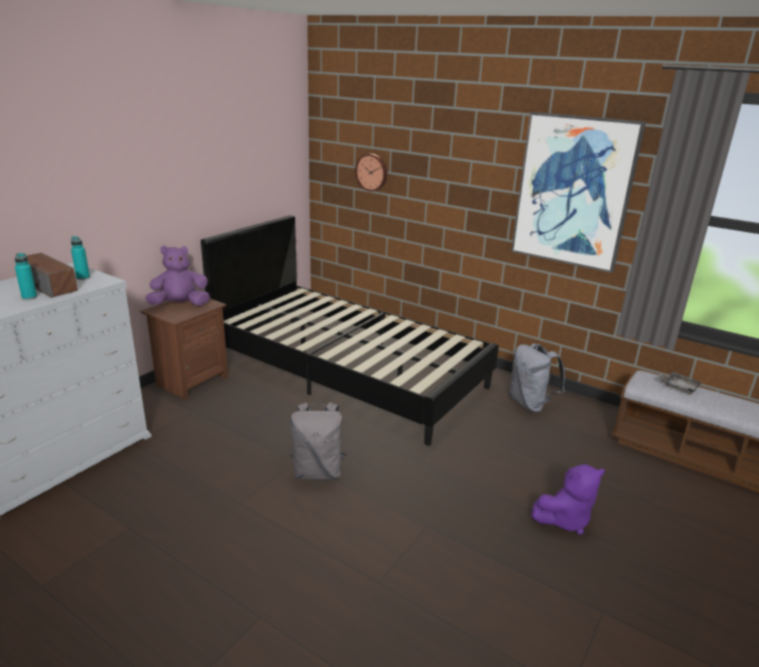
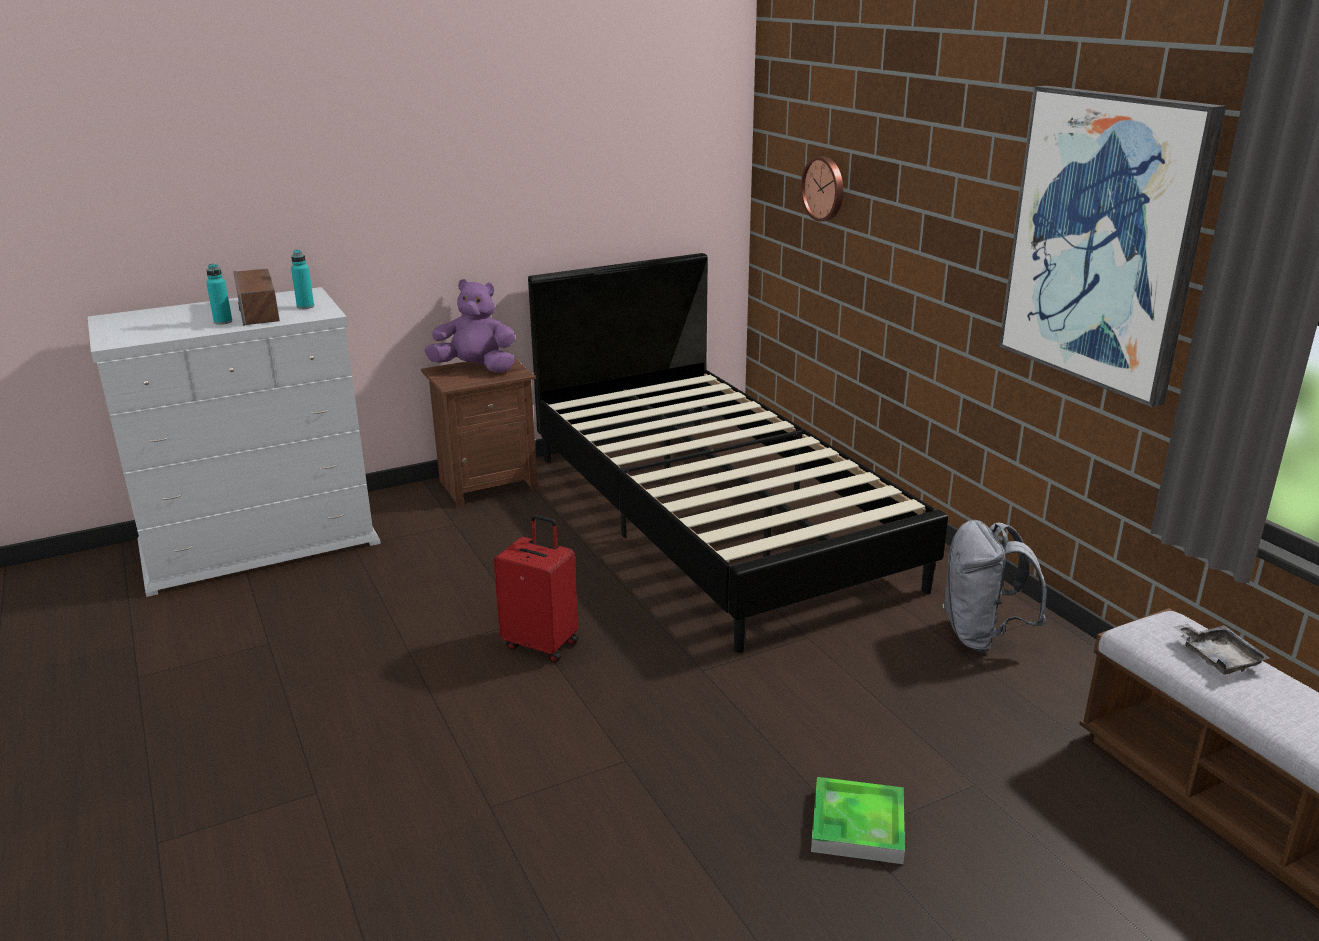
camera: 30 degrees right, 0 degrees up
grey backpack [290,402,346,480] -> red suitcase [494,514,578,663]
purple plush toy [531,464,605,535] -> tray [811,777,905,864]

